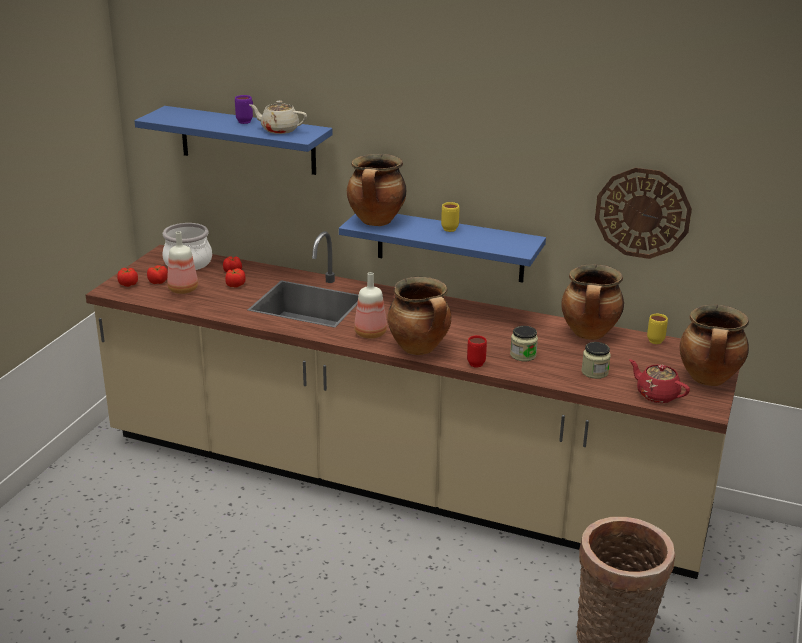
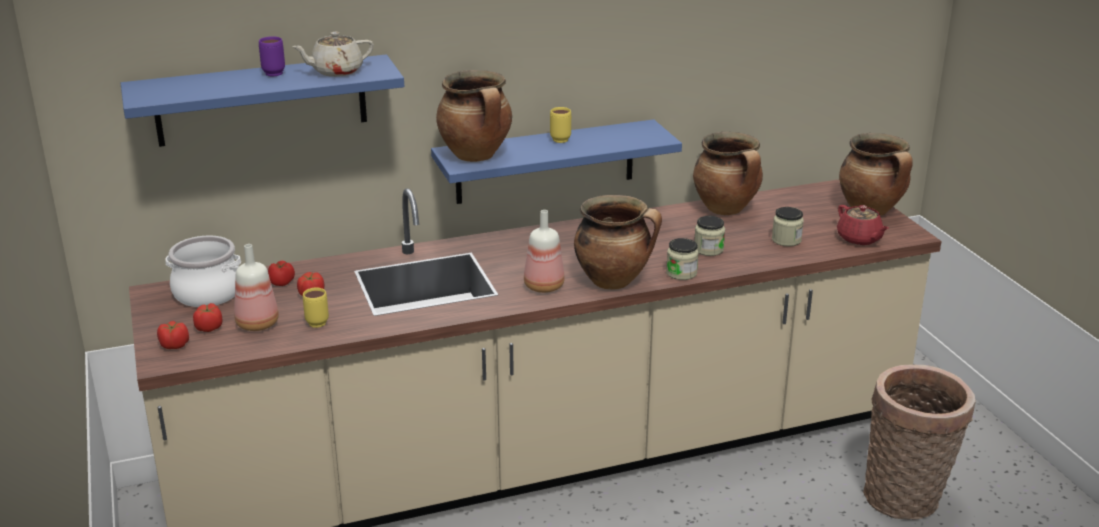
camera: 40 degrees left, 0 degrees up
red mug [467,335,487,367] -> jar [666,238,699,280]
wall clock [595,167,692,259] -> none
red teapot [629,359,690,403] -> red teapot turned 120 degrees counterclockwise [837,205,889,245]
yellow mug [647,314,668,344] -> yellow mug moved to [303,288,329,328]

